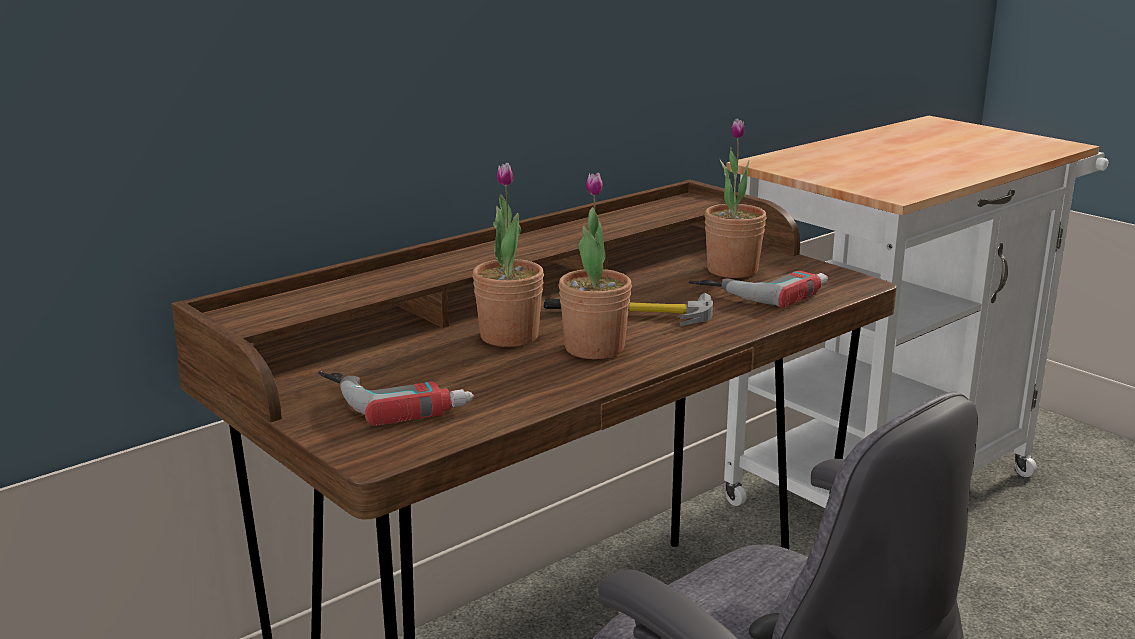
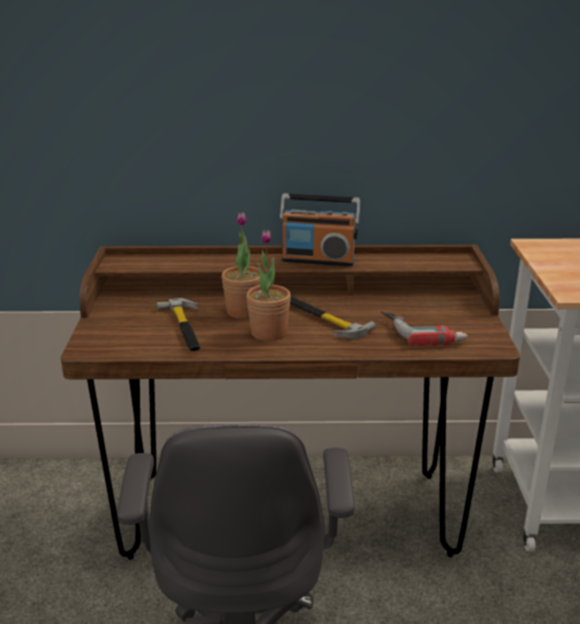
camera: 40 degrees right, 5 degrees up
power drill [318,370,474,426] -> none
potted plant [705,118,767,278] -> none
none -> hammer [156,298,201,351]
none -> radio [279,194,360,267]

